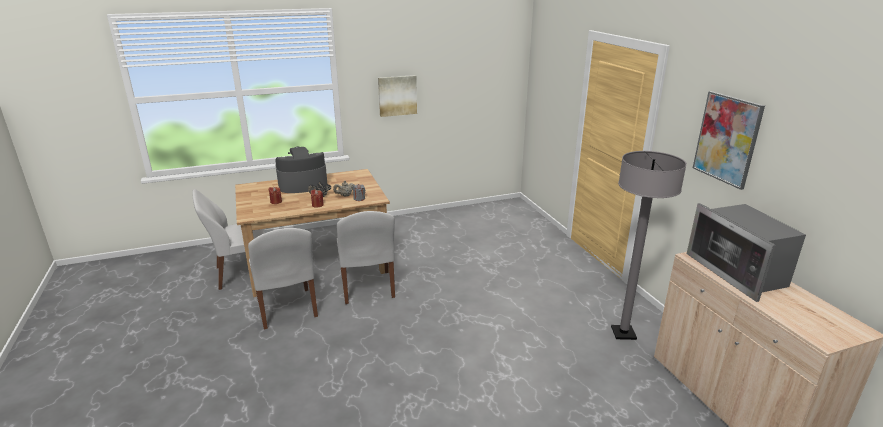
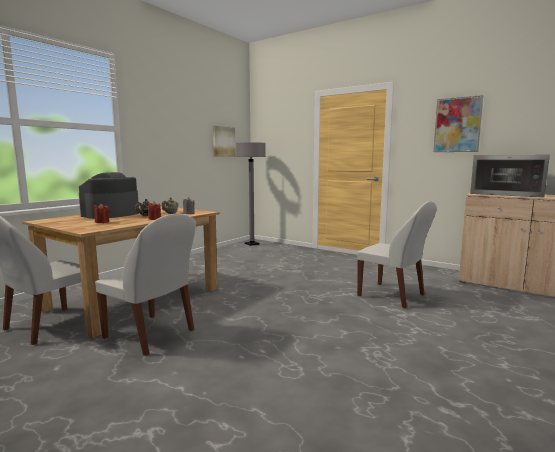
camera: 35 degrees left, 15 degrees down
white chair [337,211,395,304] -> white chair moved to [357,201,437,308]
picture [378,75,417,117] -> picture moved to [213,126,236,157]
grey floor lamp [611,151,687,340] -> grey floor lamp moved to [236,142,266,246]

